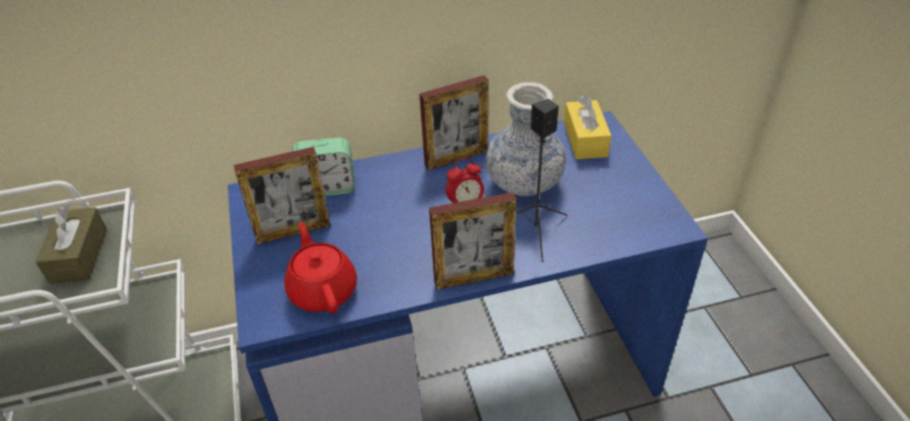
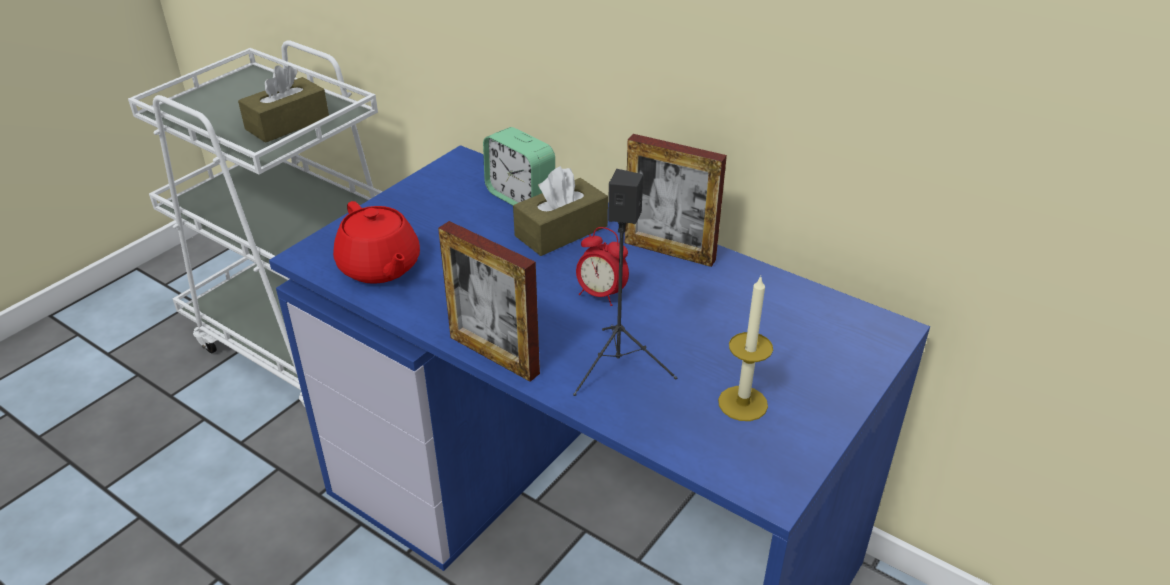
camera: 50 degrees right, 5 degrees down
picture frame [234,147,331,245] -> none
red teapot [284,222,357,314] -> red teapot turned 120 degrees clockwise [333,201,420,284]
vase [486,82,566,196] -> none
yellow tissue box [564,96,611,159] -> none
none -> brown tissue box [513,166,608,256]
none -> candle [718,276,773,421]

